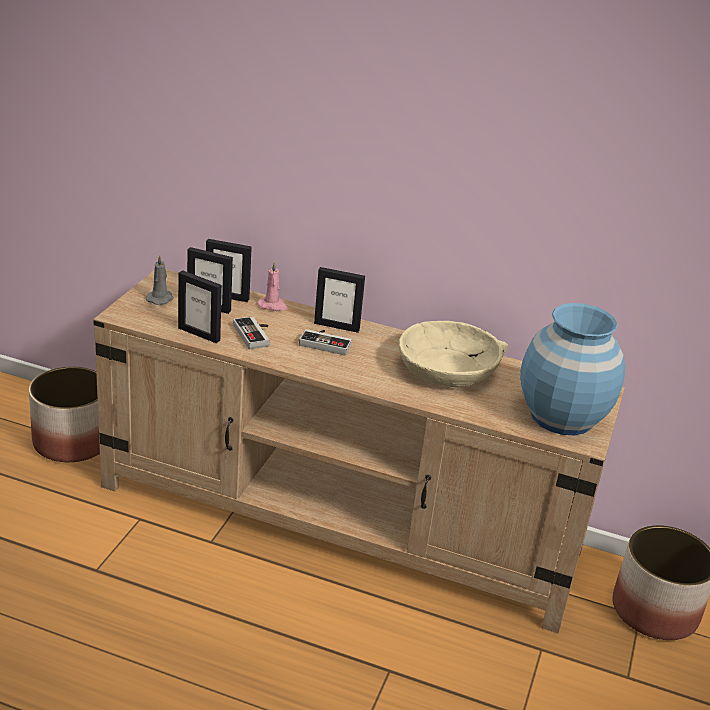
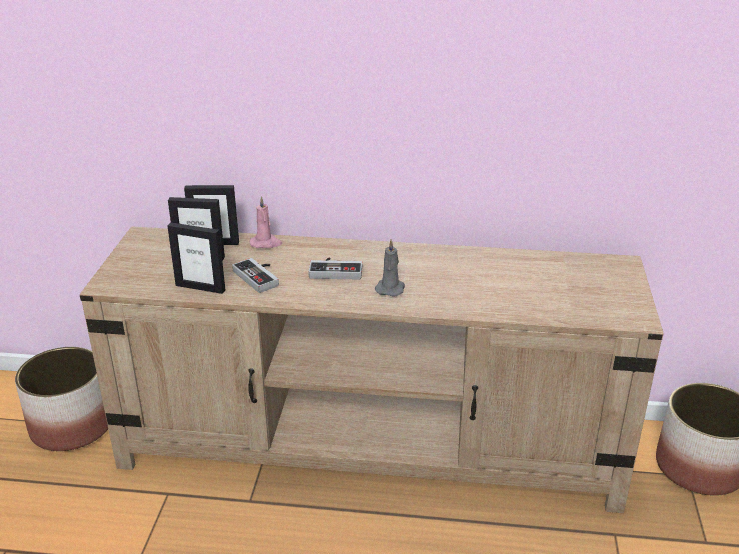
camera: 10 degrees left, 0 degrees up
grey candle [146,255,174,305] -> grey candle moved to [375,239,405,297]
picture frame [314,267,365,333] -> none
beige bowl [399,321,508,387] -> none
blue vase [520,303,625,435] -> none

